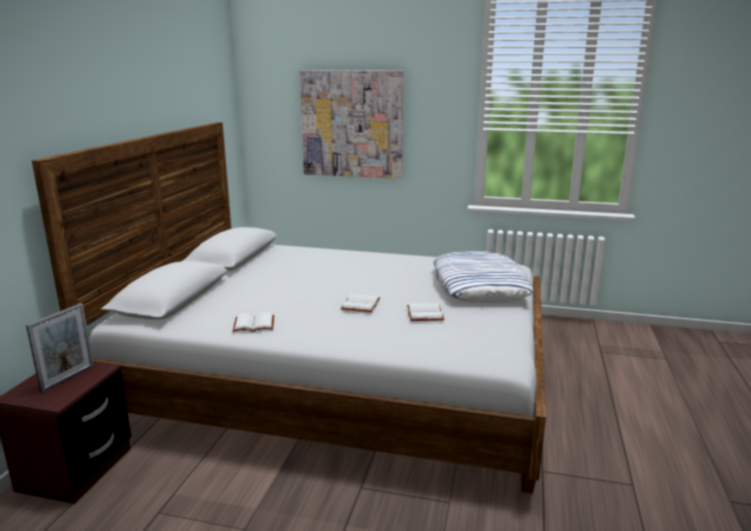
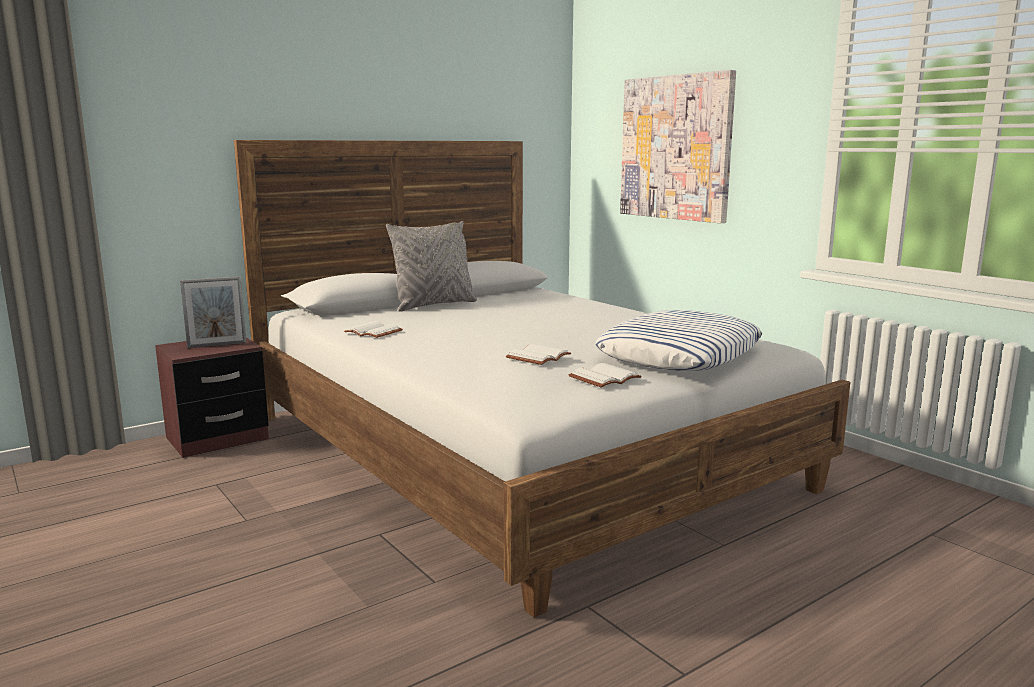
camera: 40 degrees right, 5 degrees down
white book [341,294,380,312] -> white book moved to [569,363,642,388]
none -> grey pillow [386,221,477,312]

